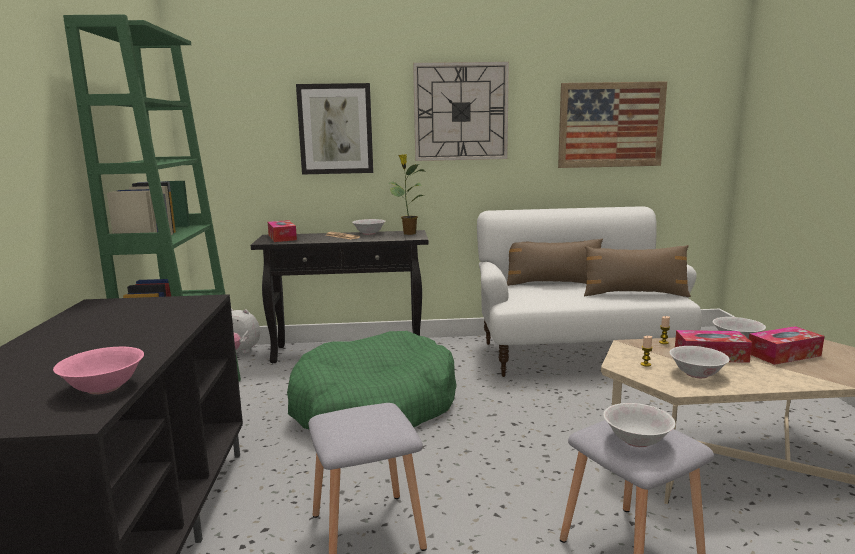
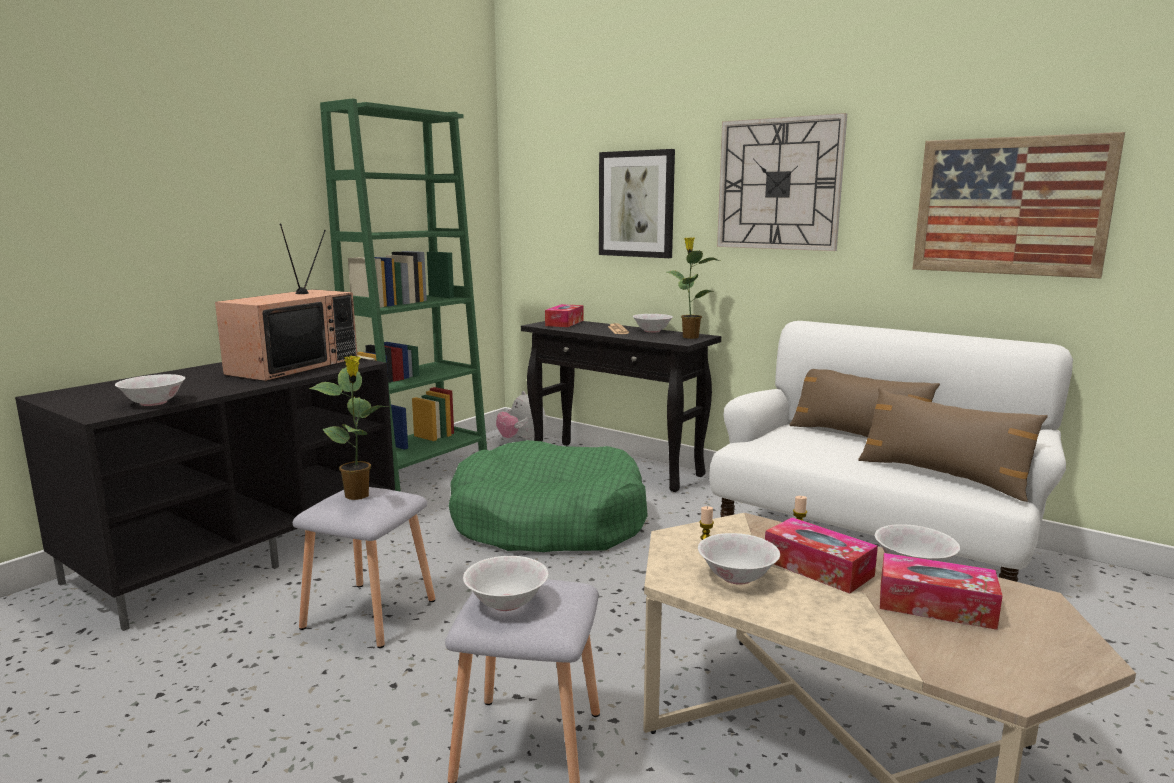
camera: 40 degrees right, 0 degrees up
pink bowl [53,346,144,395] -> white bowl [115,374,185,406]
none -> television [215,224,357,382]
none -> potted plant [309,355,390,500]

